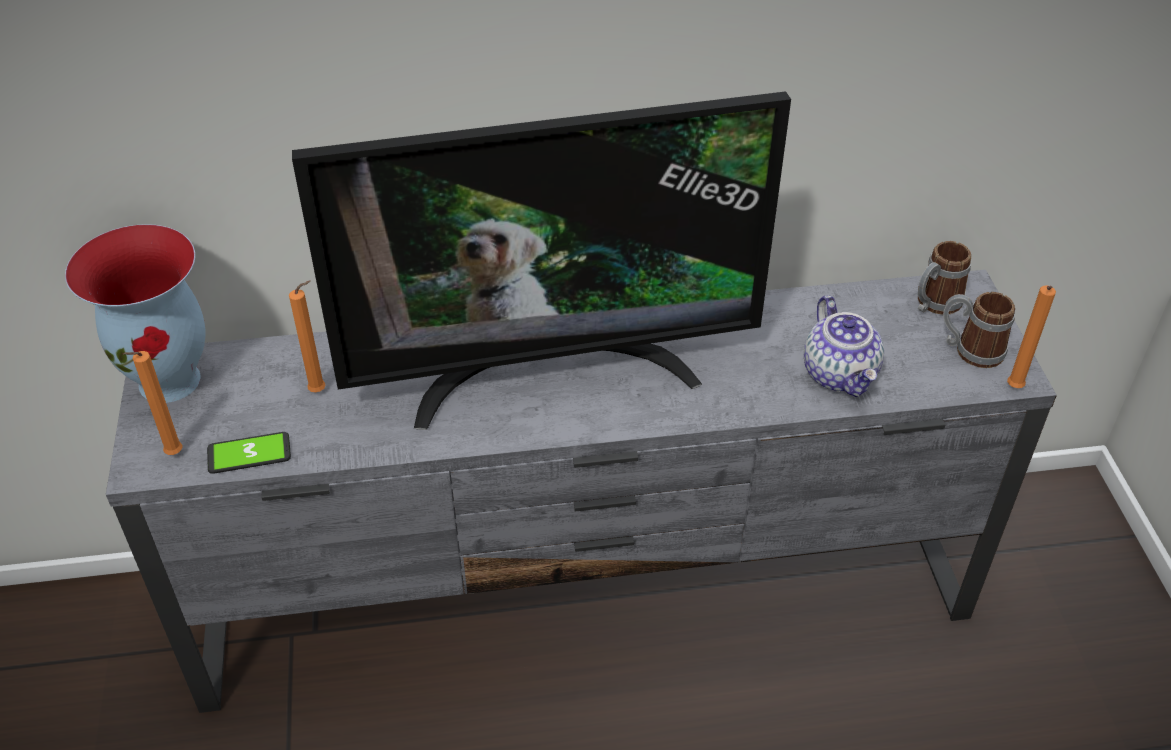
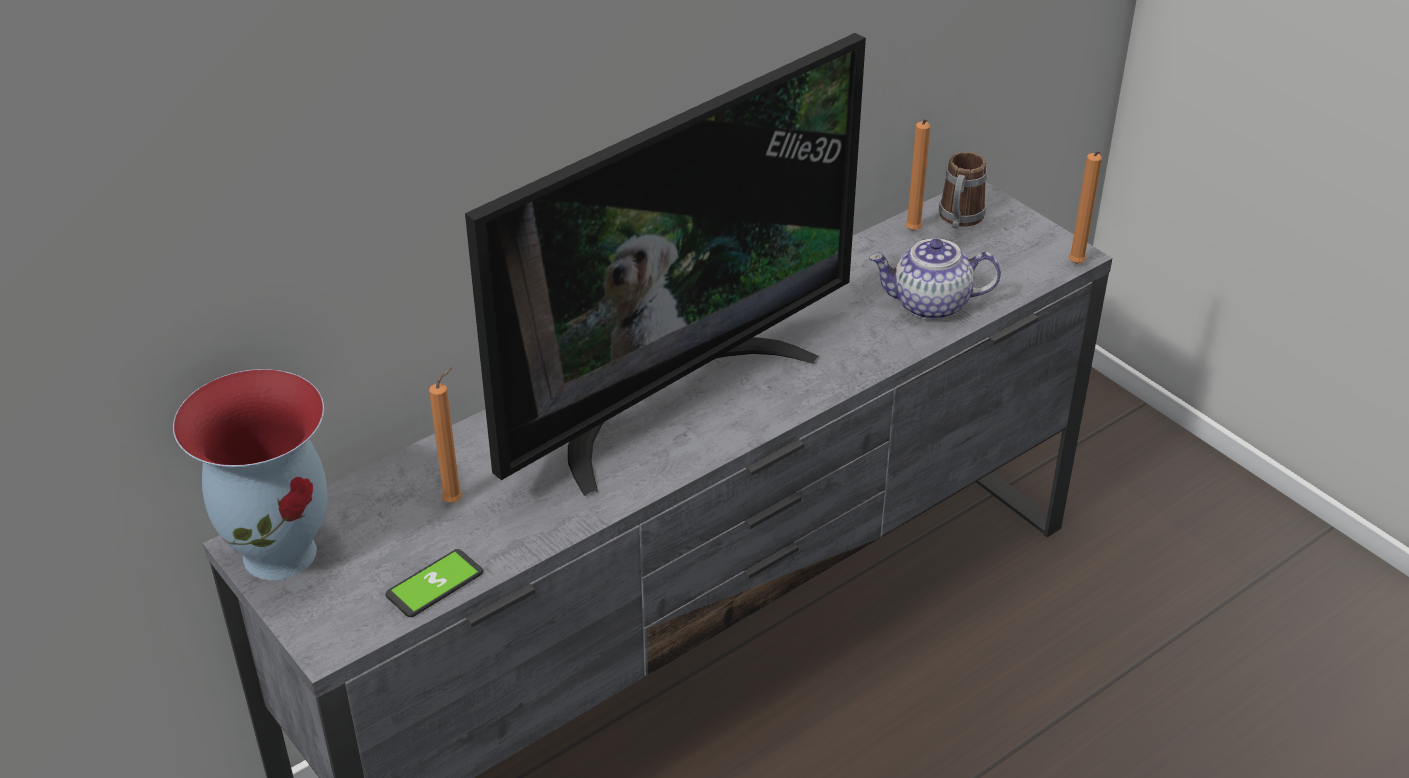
camera: 30 degrees left, 5 degrees down
orange candle [123,351,183,455] -> orange candle moved to [905,119,931,231]
teapot [804,295,884,397] -> teapot turned 135 degrees clockwise [869,239,1001,320]
mug [943,292,1015,368] -> none

